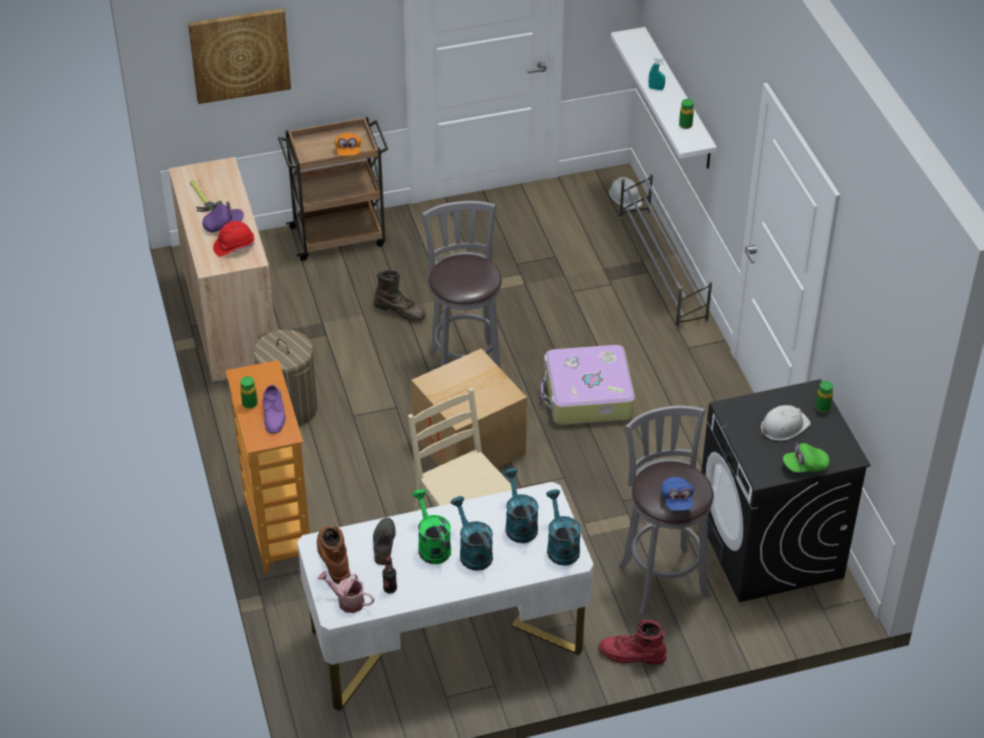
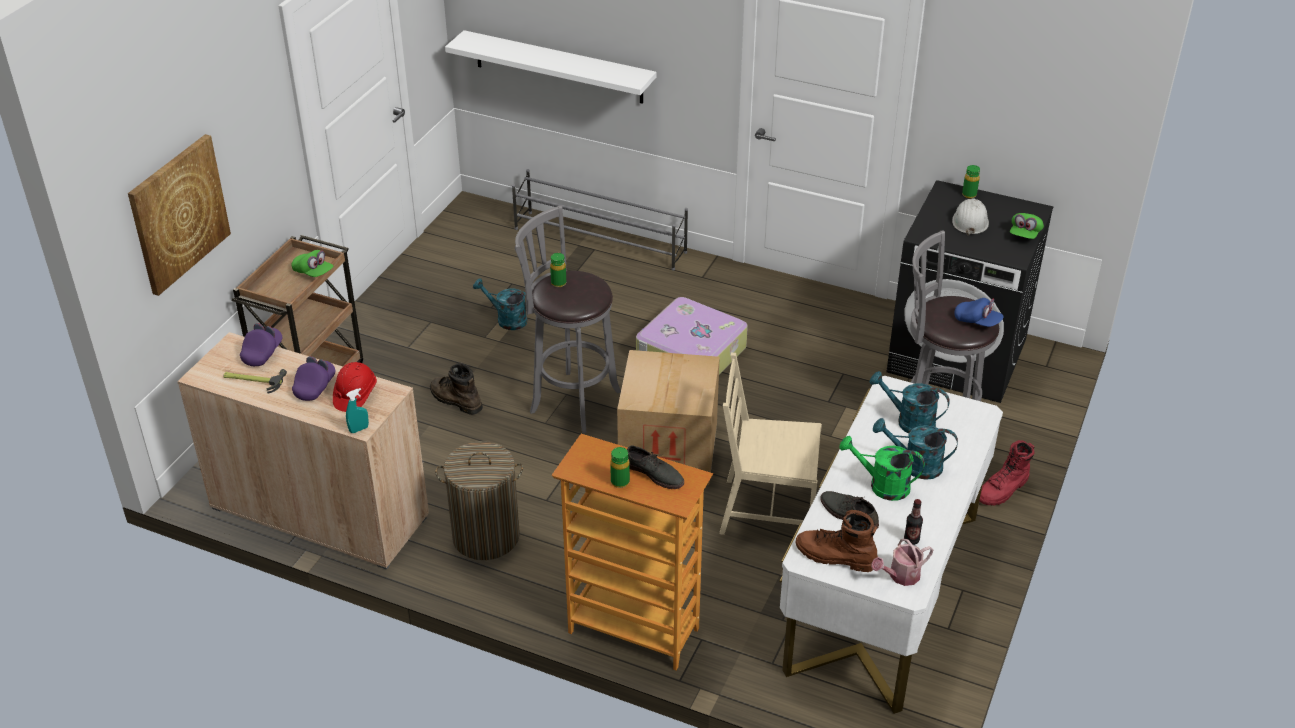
camera: 50 degrees left, 5 degrees down
purple shoe [263,385,286,434] -> grey shoe [627,445,684,489]
orange cap [334,133,361,156] -> green cap [291,250,333,277]
brown boot [374,270,425,321] -> brown boot turned 120 degrees counterclockwise [430,363,483,415]
turquoise watering can [546,489,581,566] -> turquoise watering can moved to [473,278,527,330]
white hard hat [609,177,642,210] -> none
turquoise spray bottle [648,57,665,90] -> turquoise spray bottle moved to [346,388,369,433]
green bottle [679,99,694,129] -> green bottle moved to [550,253,566,287]
none -> purple cap [240,323,282,366]

